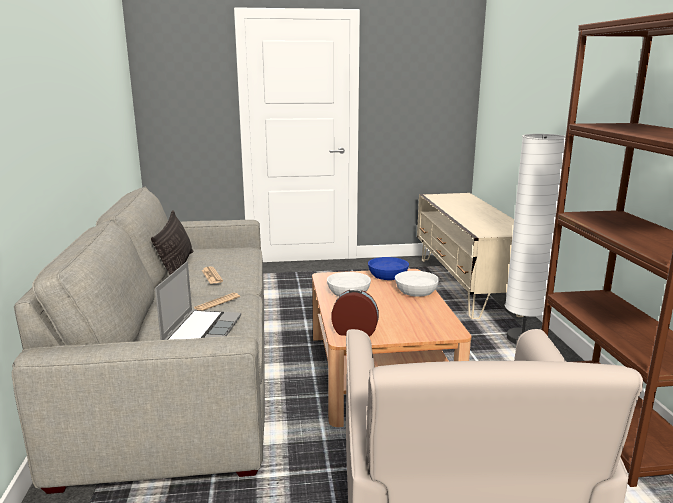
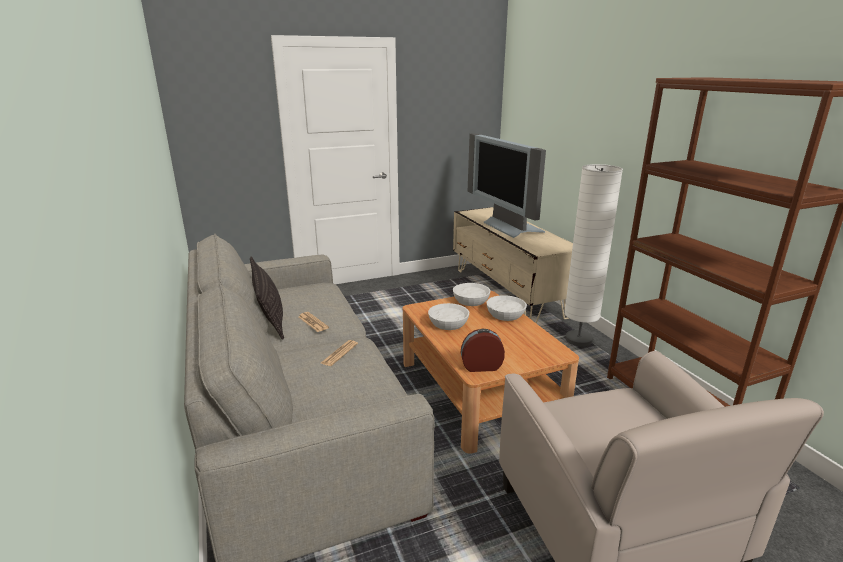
camera: 15 degrees left, 5 degrees up
laptop [155,261,241,340] -> none
blue bowl [368,257,409,280] -> white bowl [453,283,490,306]
none -> television [468,133,546,238]

